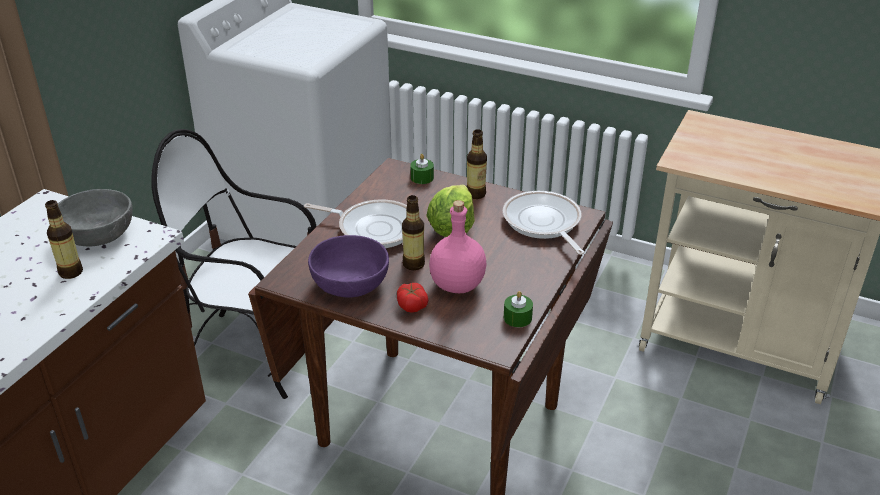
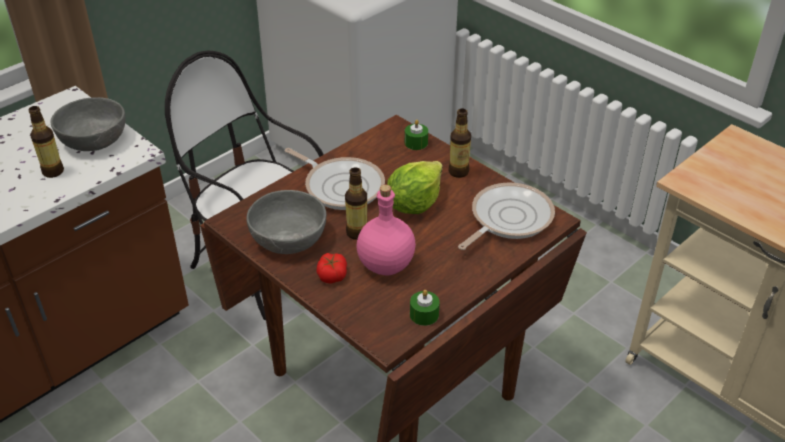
camera: 20 degrees right, 5 degrees up
purple bowl [308,235,389,298] -> grey bowl [246,190,326,254]
frying pan [503,191,584,255] -> frying pan turned 45 degrees clockwise [458,183,555,250]

